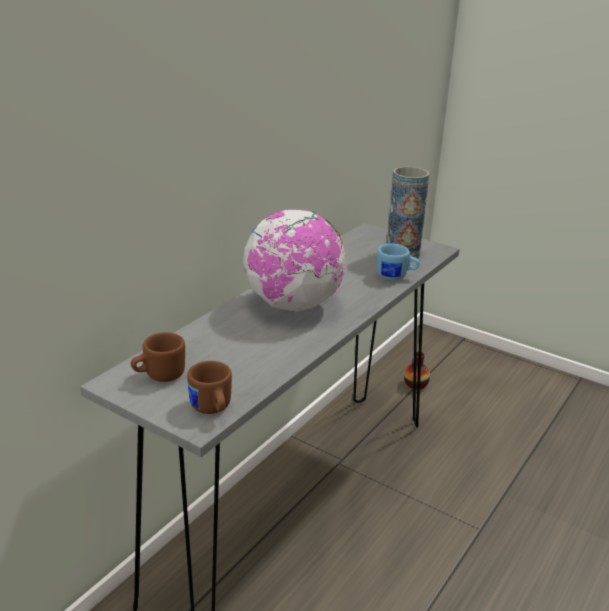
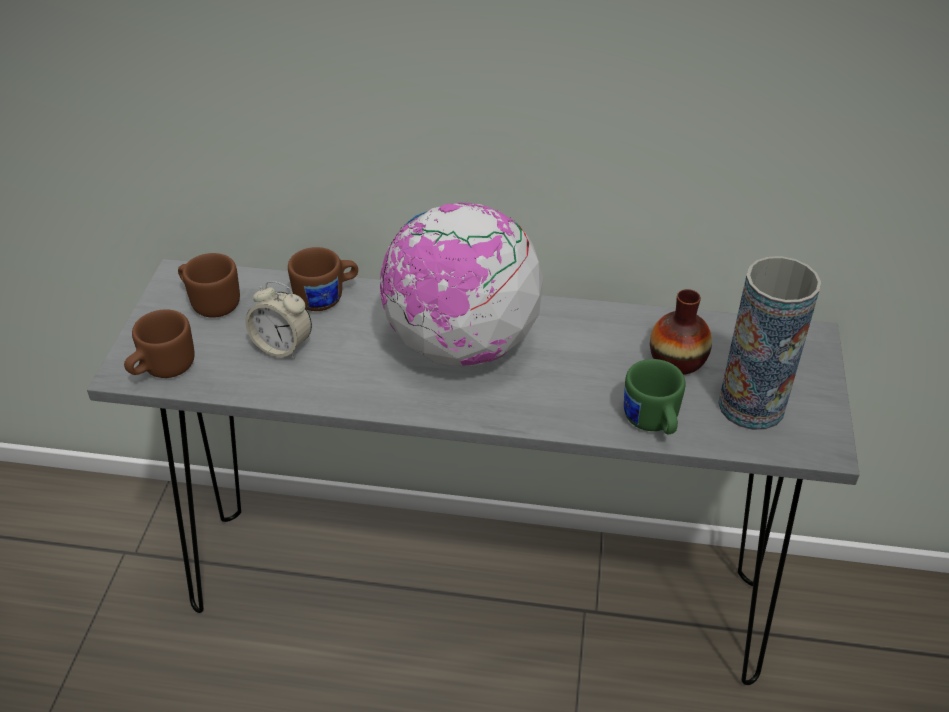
camera: 65 degrees right, 15 degrees up
blue mug [377,244,420,281] -> green mug [624,359,686,435]
vase [404,352,430,390] -> vase moved to [650,289,712,375]
none -> alarm clock [245,281,312,360]
none -> brown mug [288,247,358,311]

